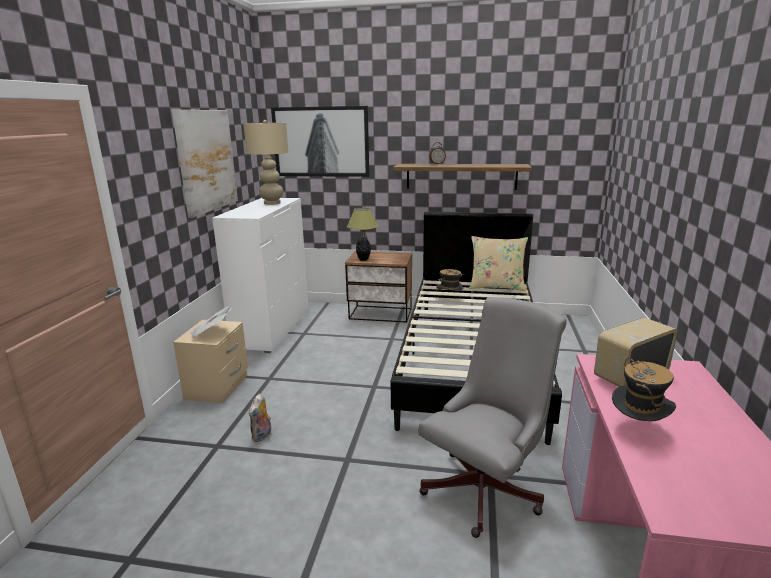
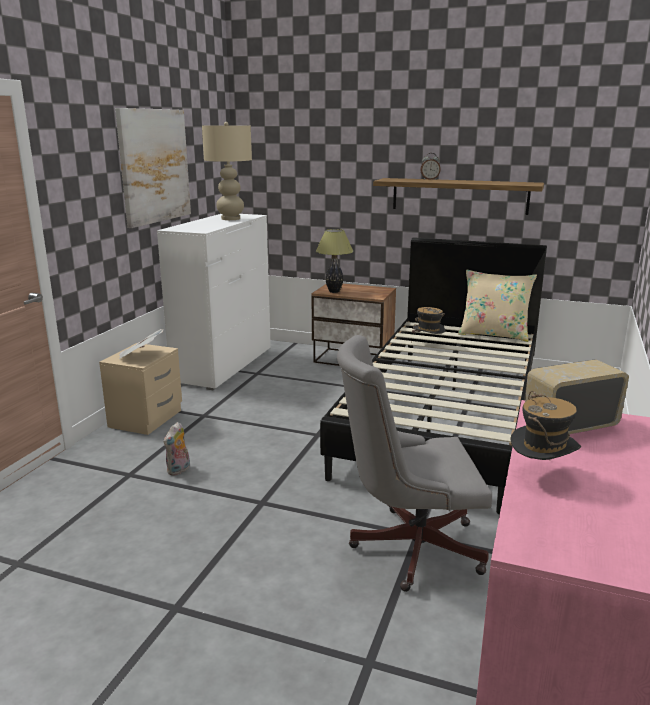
camera: 10 degrees right, 0 degrees up
picture [271,106,369,177] -> none
grey office chair [419,297,567,538] -> grey office chair turned 150 degrees counterclockwise [337,335,492,592]

